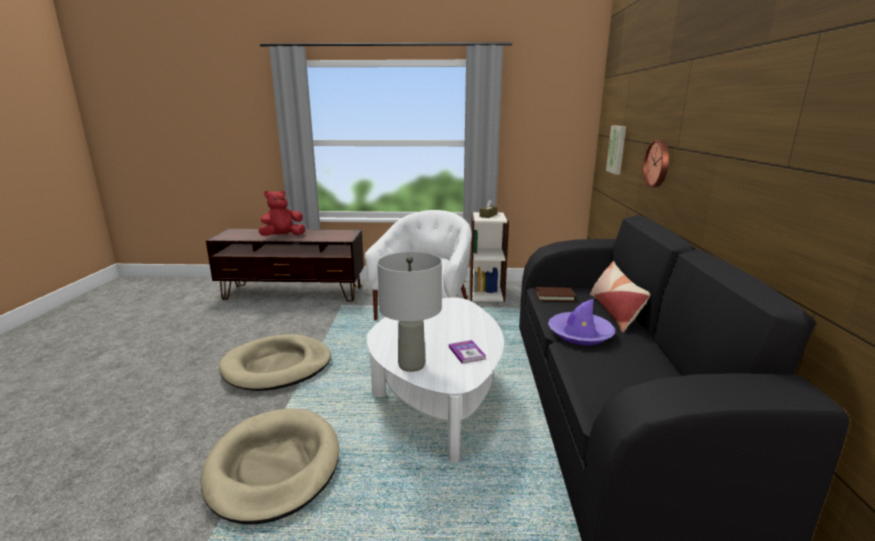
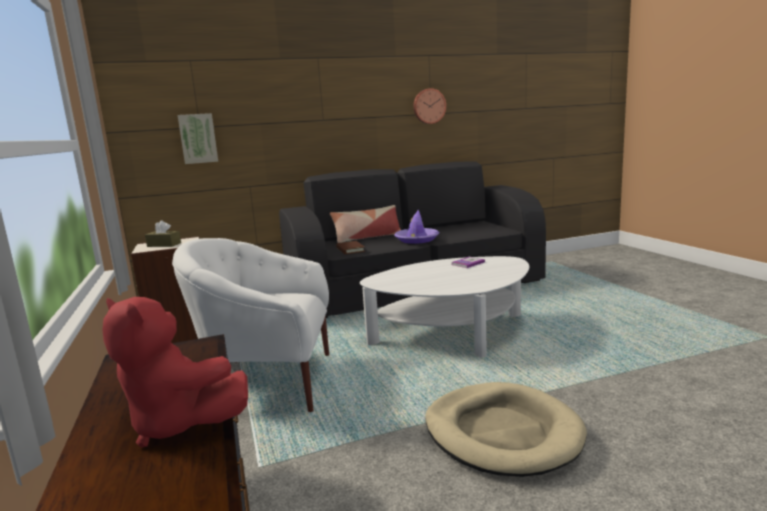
camera: 110 degrees left, 5 degrees down
beige dog bed [201,408,339,525] -> none
grey table lamp [377,252,442,372] -> none
wall clock [643,140,669,188] -> wall clock moved to [413,88,446,124]

